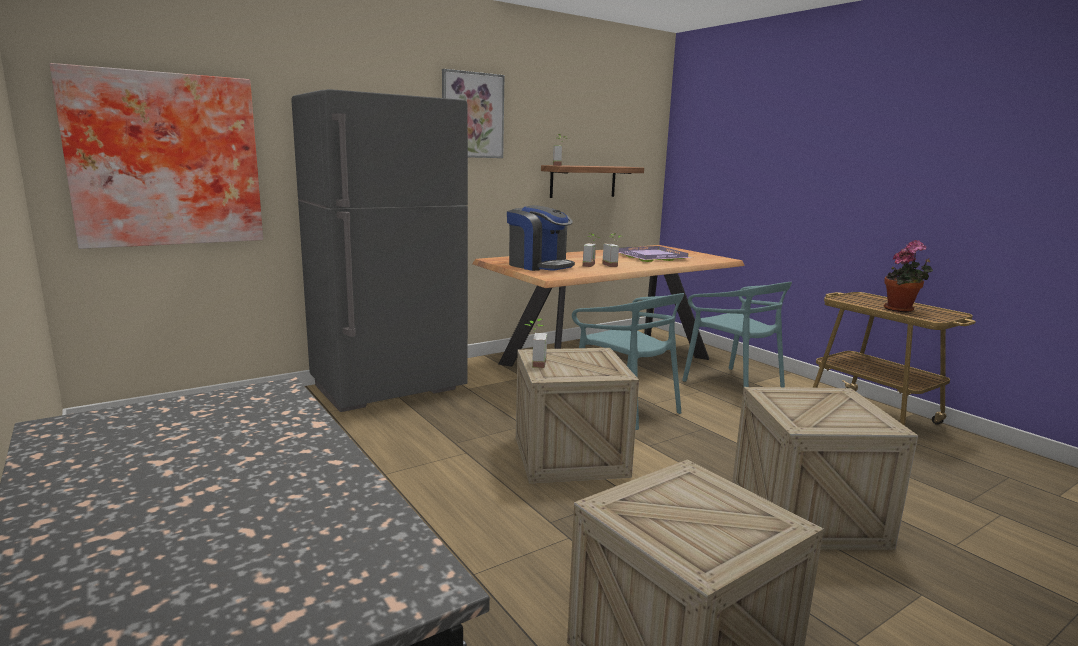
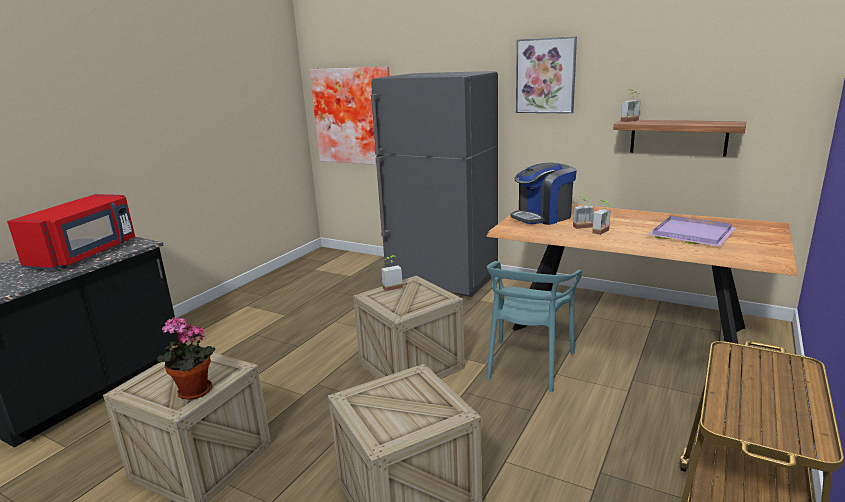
camera: 65 degrees right, 5 degrees up
coffee machine [507,205,575,271] -> coffee machine turned 45 degrees clockwise [511,162,577,225]
turquoise chair [682,282,792,389] -> none
potted plant [884,240,933,312] -> potted plant moved to [157,317,216,400]
none -> red microwave [7,194,135,270]

